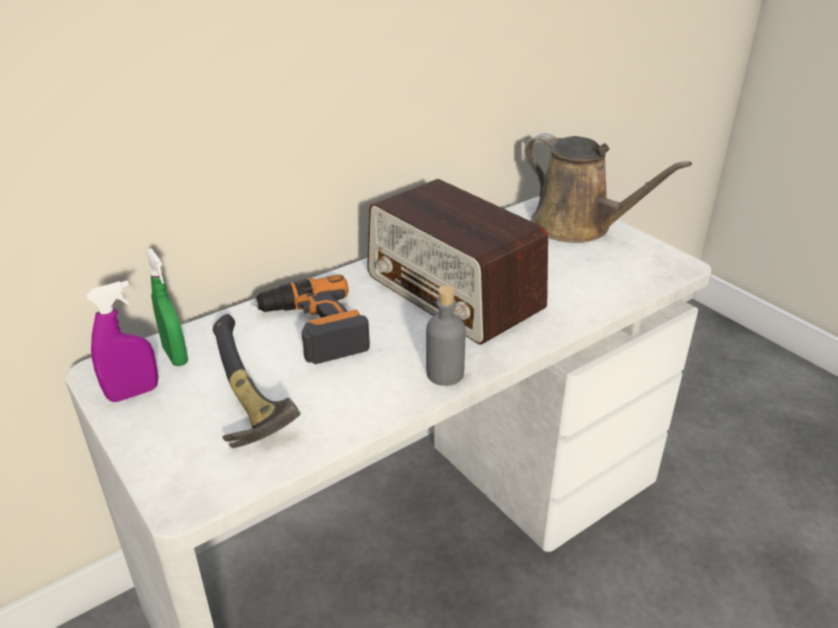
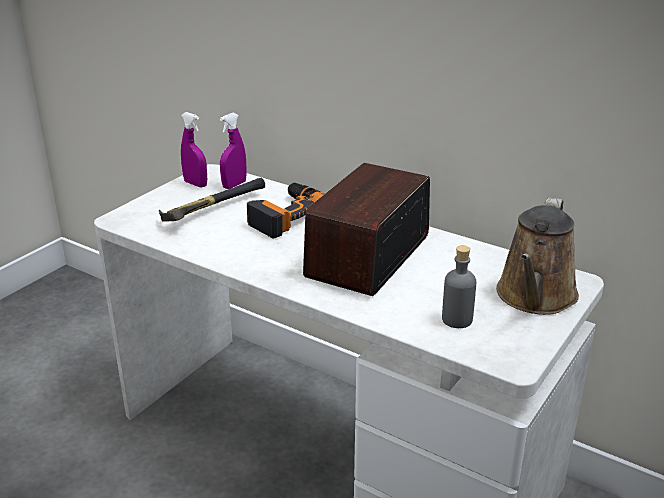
camera: 70 degrees right, 5 degrees down
green spray bottle [145,248,188,366] -> purple spray bottle [220,113,247,189]
grey bottle [426,285,466,386] -> grey bottle moved to [442,245,476,328]

